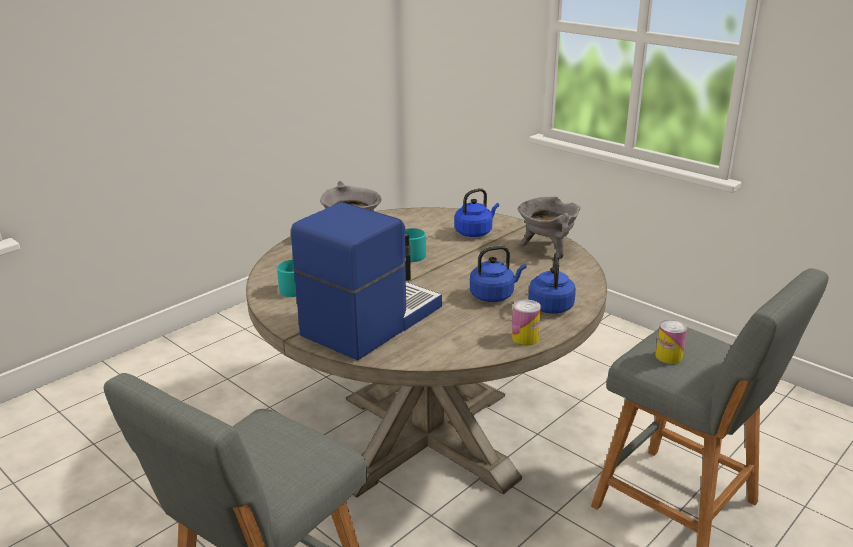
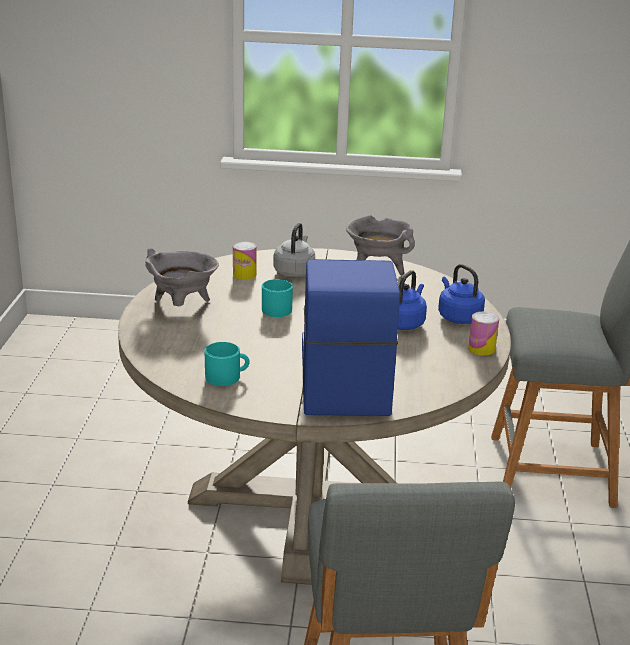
camera: 40 degrees left, 0 degrees up
blue kettle [454,188,499,237] -> grey kettle [273,223,315,277]
can [655,320,687,364] -> can moved to [233,242,257,280]

